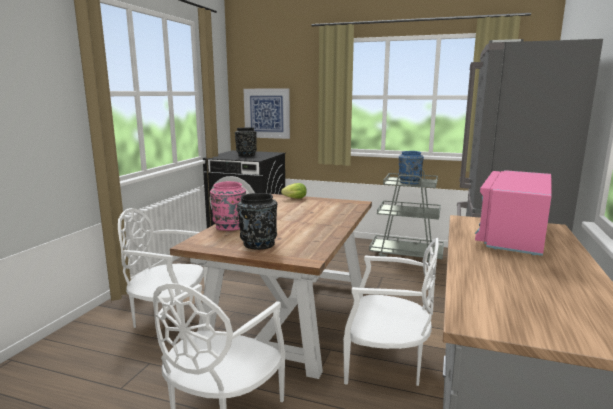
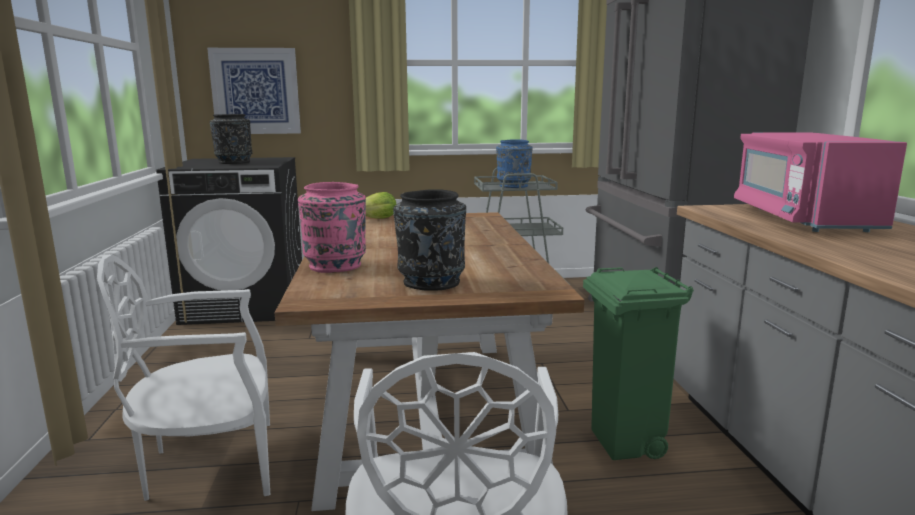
camera: 25 degrees left, 0 degrees up
white chair [343,238,439,386] -> green trash can [583,267,694,460]

